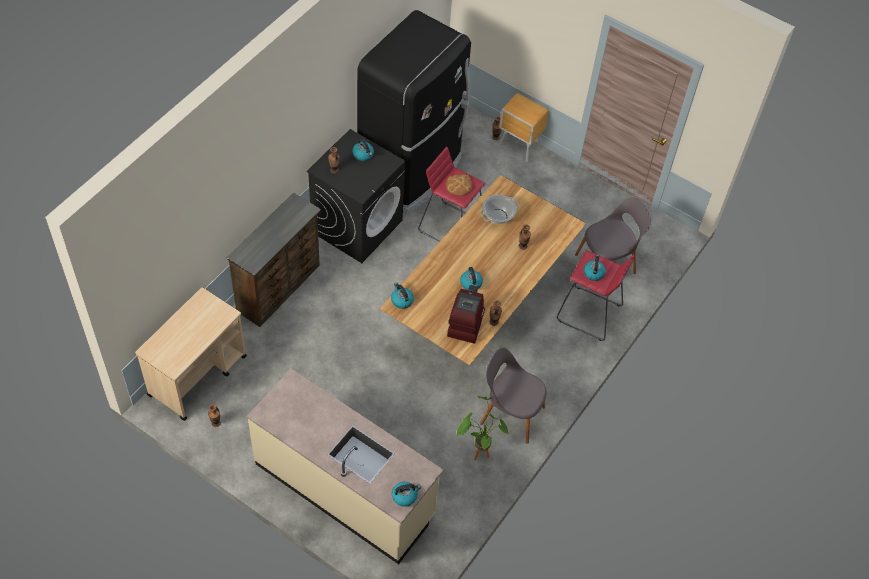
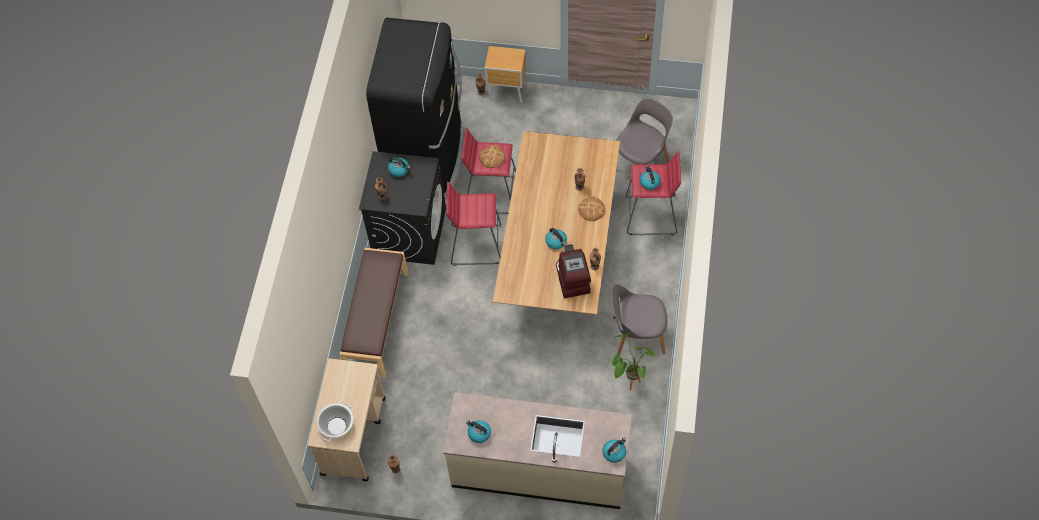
camera: 20 degrees left, 5 degrees up
brown dresser [226,192,321,327] -> brown bench [340,248,408,379]
kettle [391,283,414,309] -> kettle moved to [466,420,491,443]
cooking pot [479,194,519,224] -> cooking pot moved to [316,401,354,441]
none -> red stool [446,182,501,266]
none -> bread [578,196,605,221]

